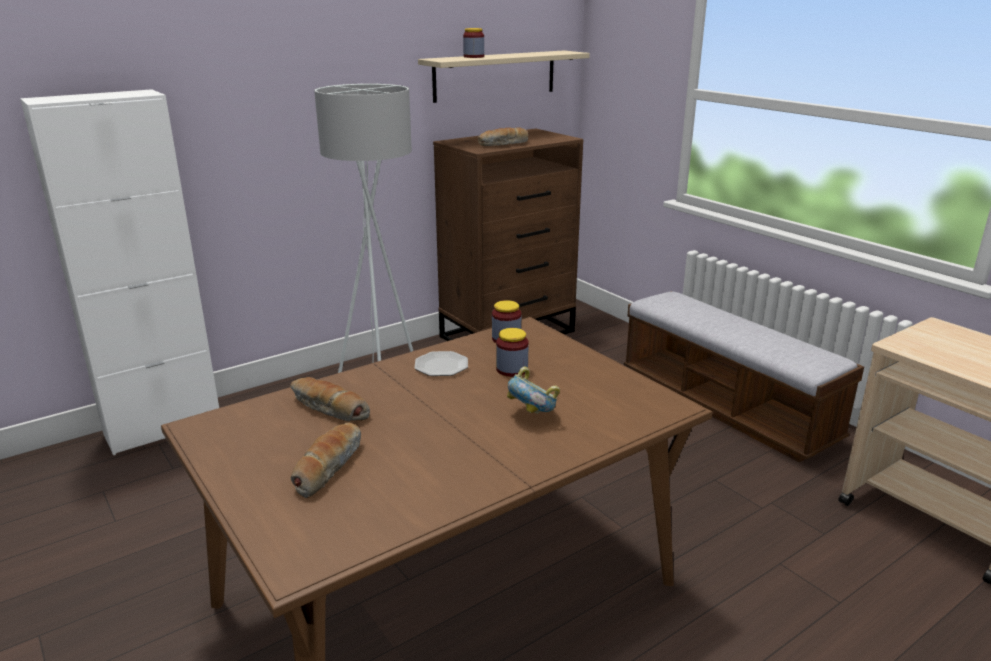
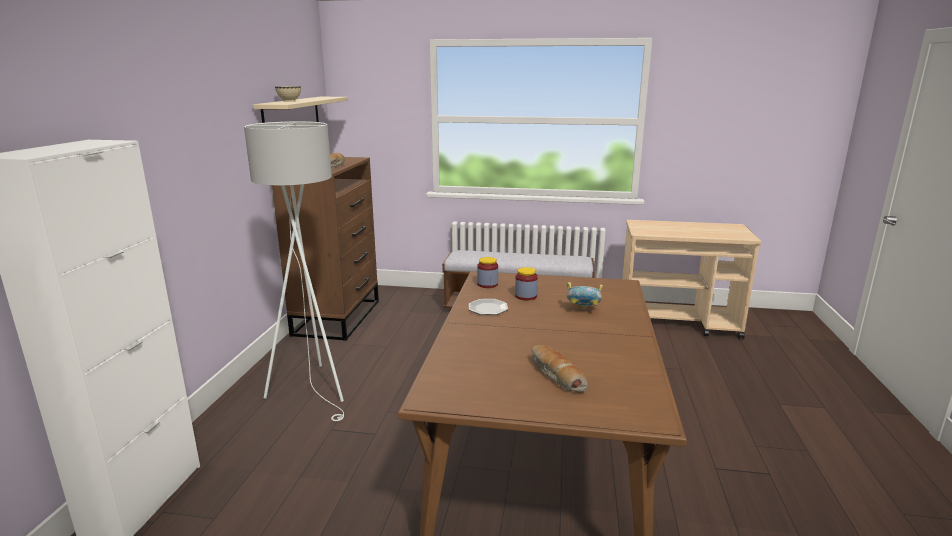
camera: 45 degrees left, 5 degrees down
bread [290,377,370,421] -> none
jar [463,28,484,58] -> beige bowl [275,86,301,102]

